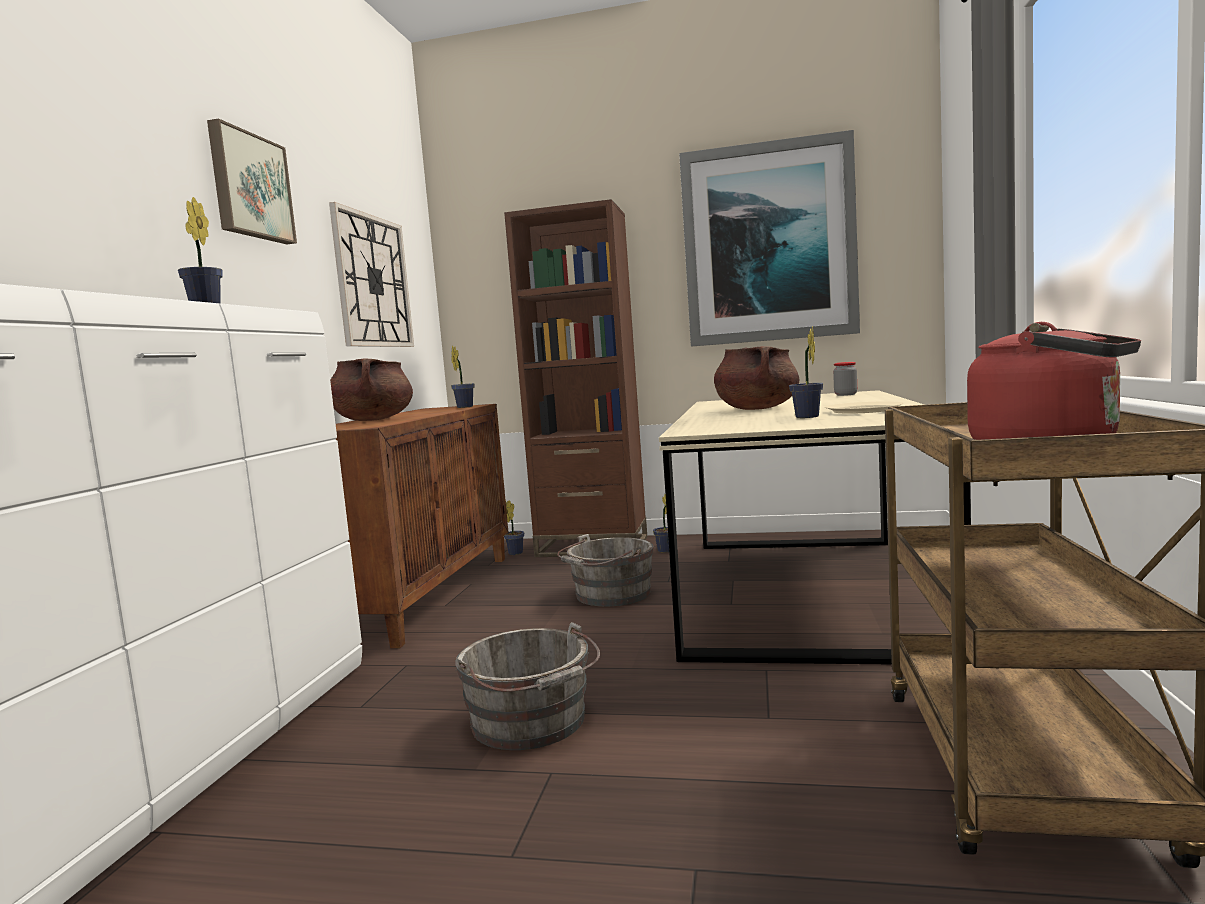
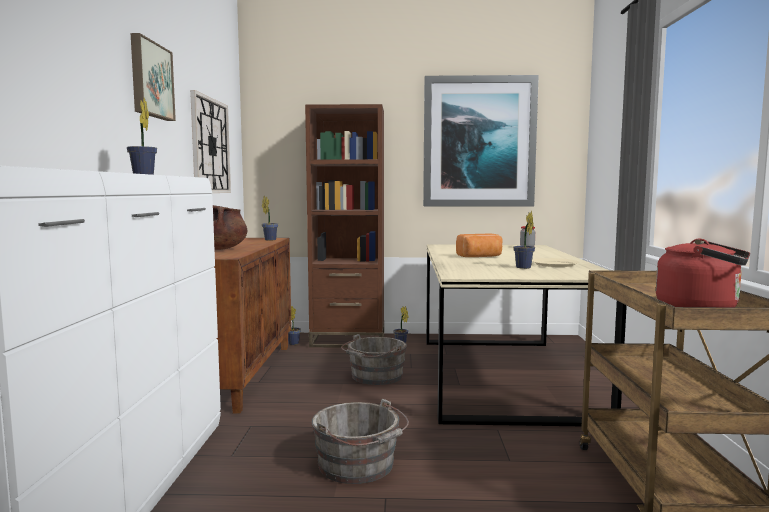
camera: 10 degrees left, 0 degrees up
brown cooking pot [714,346,799,410] -> bread [456,234,503,257]

